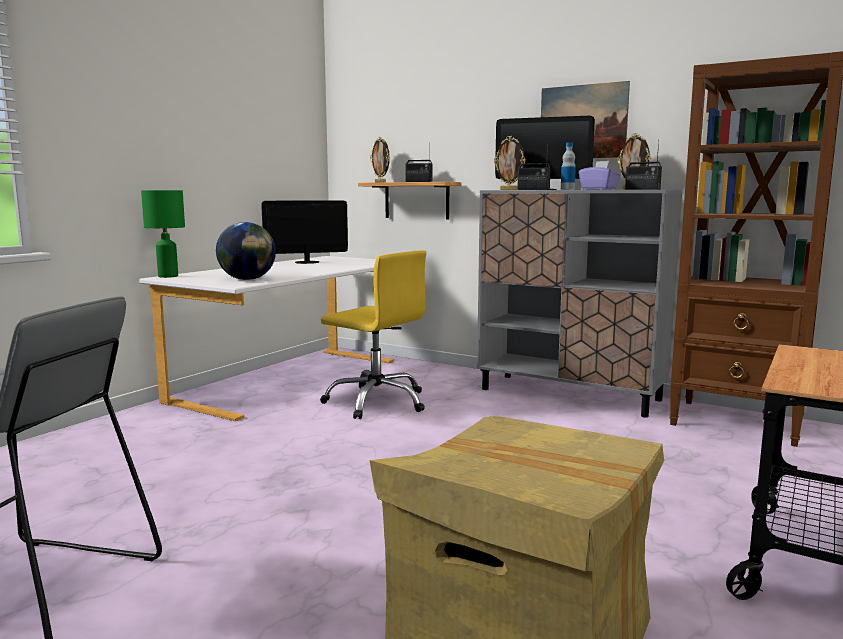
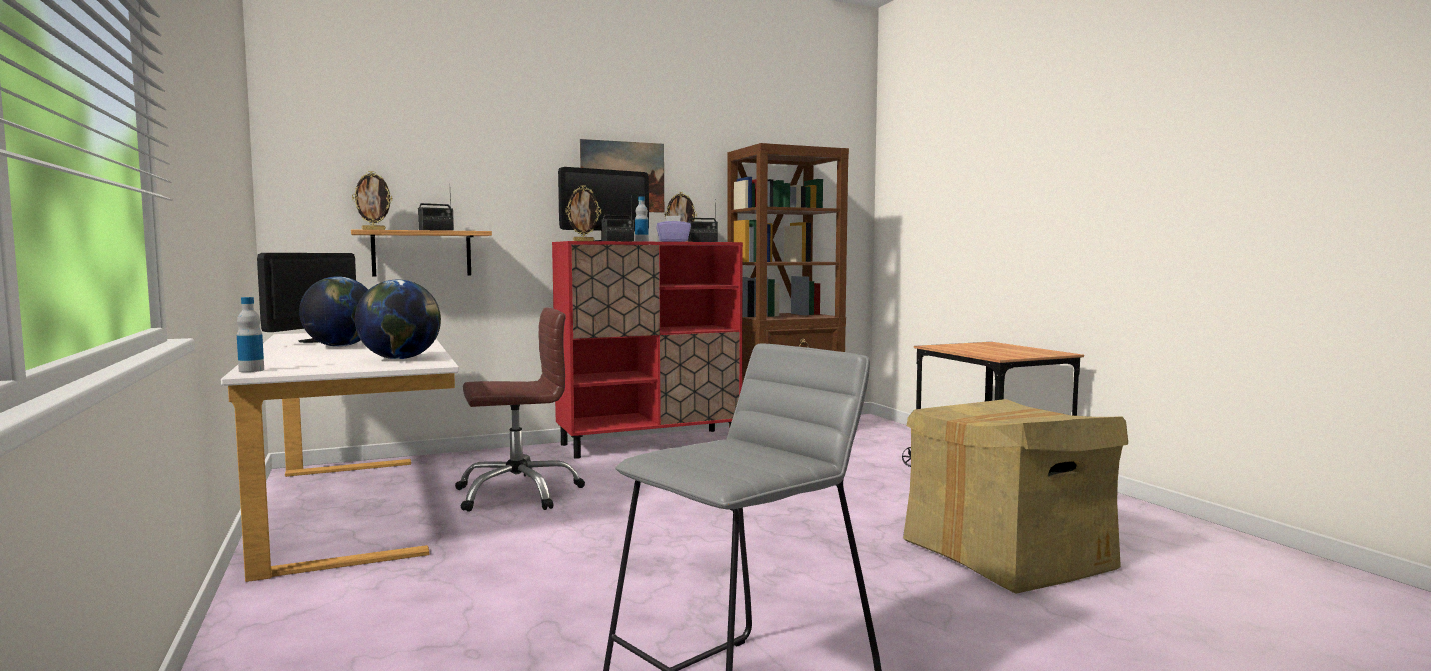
camera: 55 degrees left, 5 degrees down
green table lamp [141,190,185,278] -> bottle [237,297,264,372]
yellow office chair [320,250,426,419] -> brown office chair [455,307,585,512]
grey cabinet [477,190,683,418] -> red cabinet [552,241,743,459]
none -> globe [299,276,368,347]

